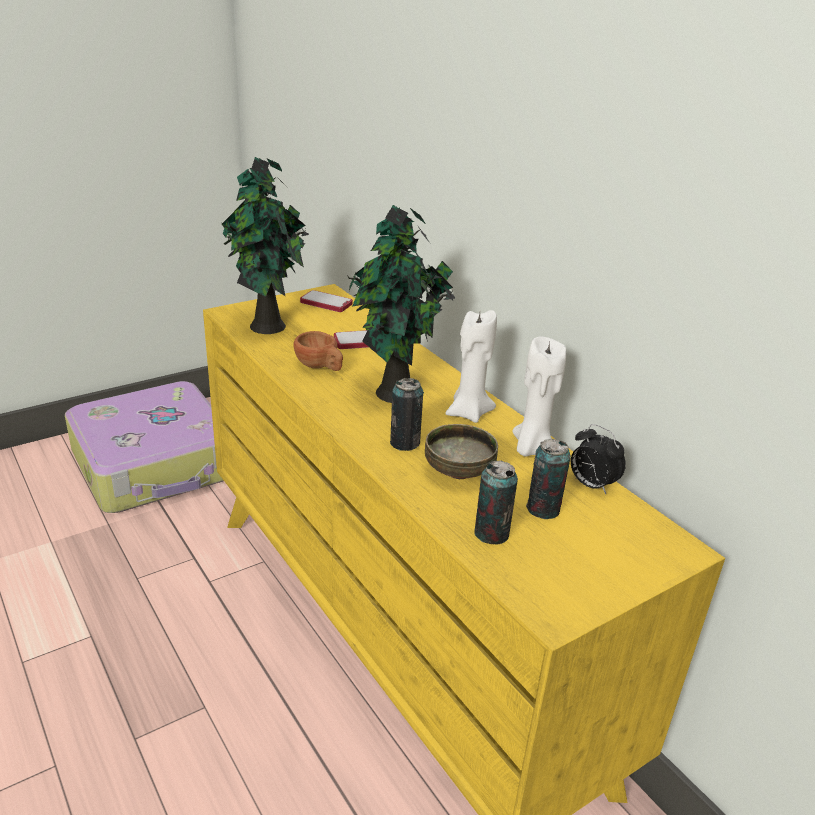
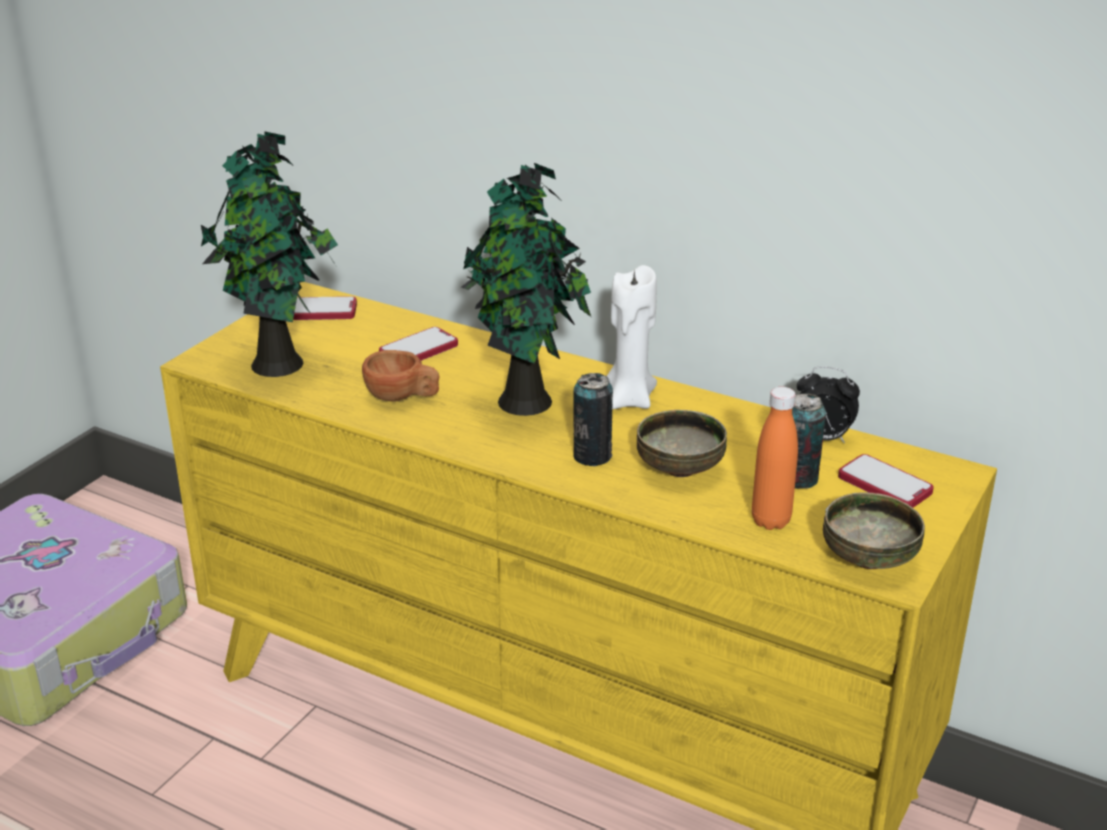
camera: 25 degrees left, 0 degrees up
can [474,460,518,545] -> orange bottle [752,387,798,530]
white candle [512,337,566,457] -> none
none -> bowl [823,492,925,569]
none -> phone [838,454,934,508]

